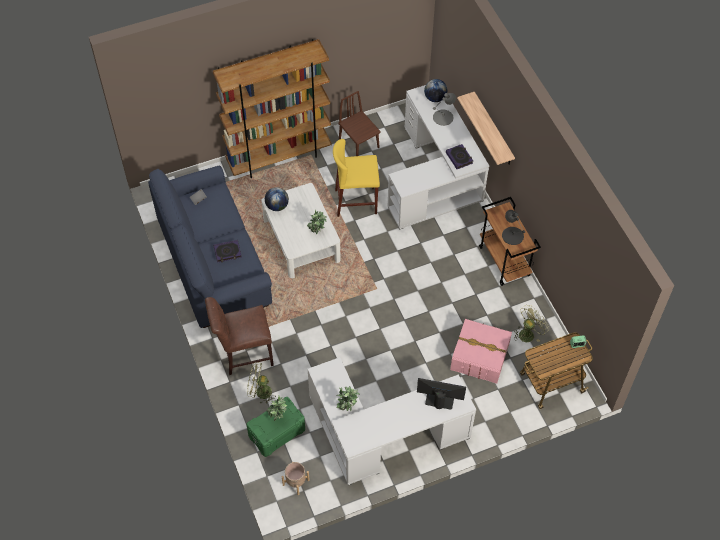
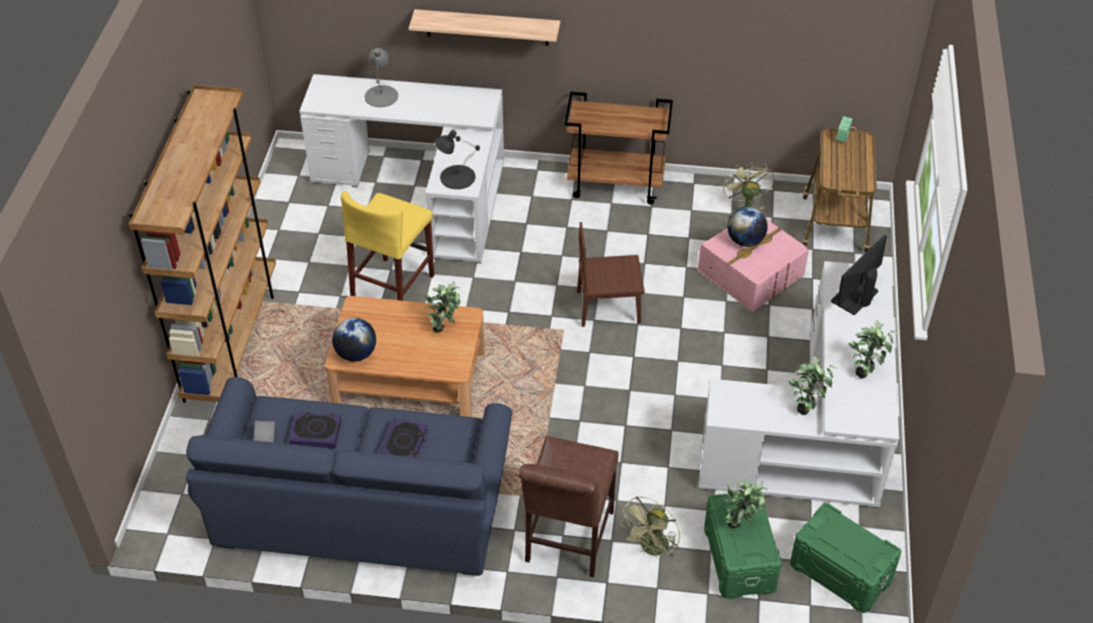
camera: 60 degrees left, 10 degrees down
white coffee table [261,183,340,278] -> brown coffee table [325,296,485,417]
beige planter [282,462,310,495] -> green storage box [790,503,901,613]
brown chair [338,91,381,156] -> brown chair moved to [577,222,645,327]
globe [424,79,447,102] -> globe moved to [727,207,768,247]
book [446,144,473,169] -> book moved to [289,412,342,448]
black table lamp [502,210,525,245] -> black table lamp moved to [435,130,480,189]
none -> potted plant [848,320,898,378]

